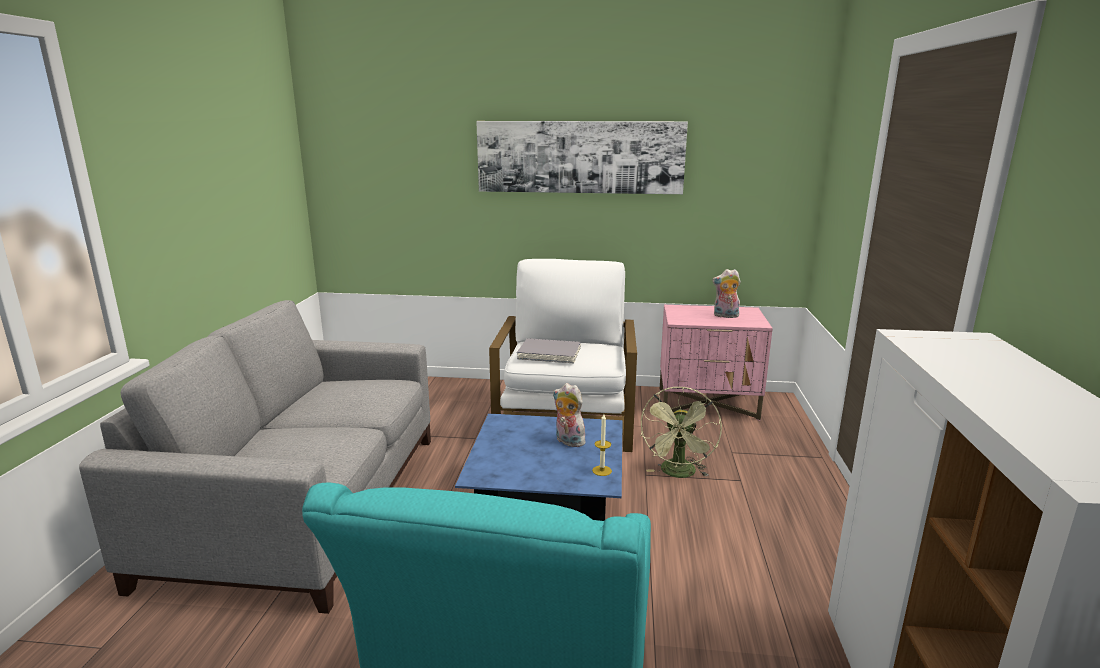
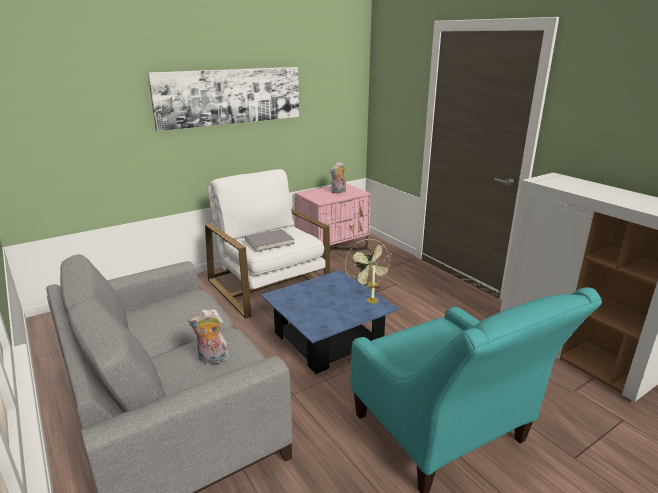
camera: 40 degrees left, 5 degrees up
plush toy [553,383,587,447] -> plush toy moved to [189,309,229,364]

